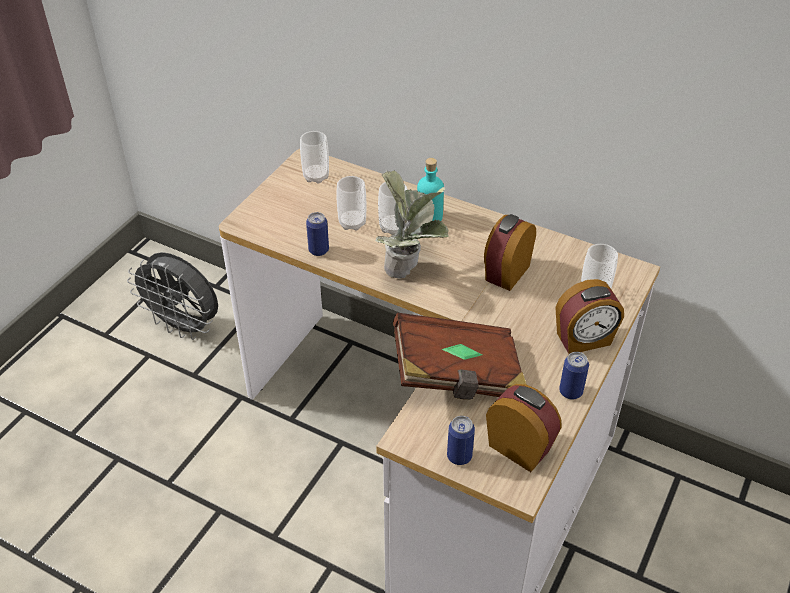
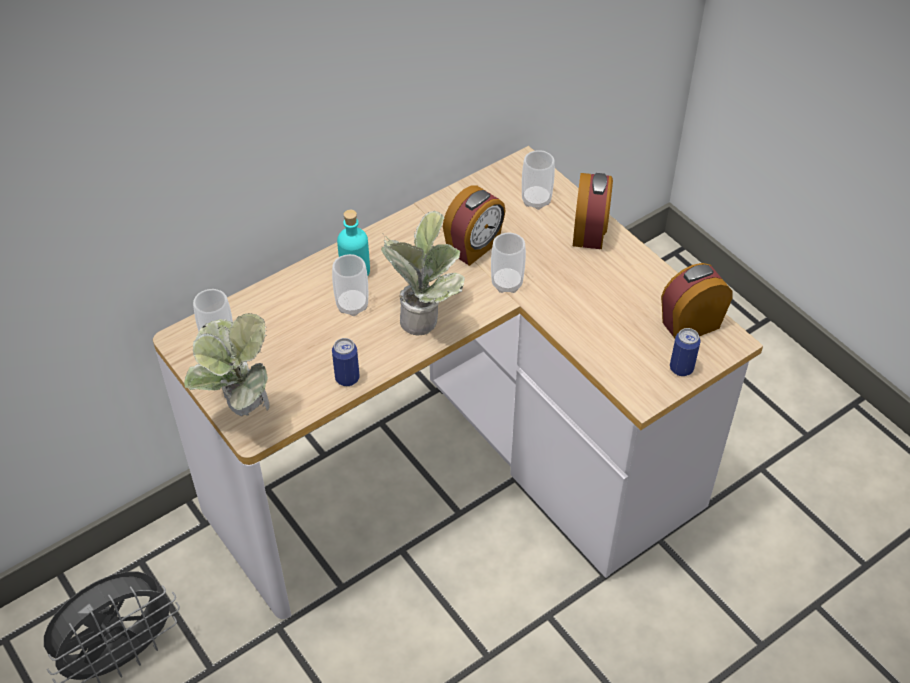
camera: 65 degrees left, 5 degrees up
cup [337,176,366,231] -> cup moved to [491,232,526,293]
brown book [393,313,527,400] -> none
alarm clock [484,214,536,291] -> alarm clock turned 105 degrees counterclockwise [443,185,505,266]
can [559,352,589,400] -> none
none -> potted plant [184,313,270,417]

